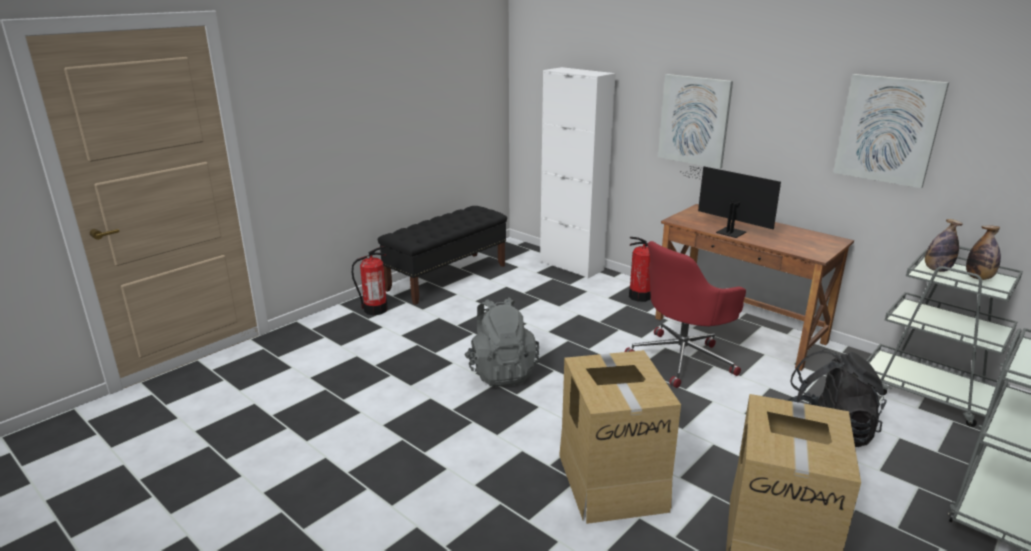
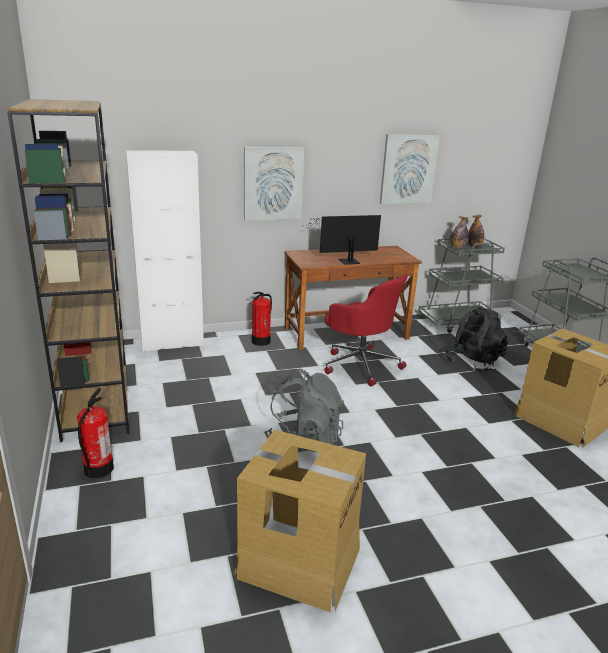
camera: 60 degrees left, 0 degrees up
black bench [378,206,507,305] -> brown bookcase [7,99,129,442]
cardboard box [559,350,681,524] -> cardboard box moved to [234,430,366,612]
red office chair [624,241,746,388] -> red office chair turned 45 degrees counterclockwise [324,273,408,387]

